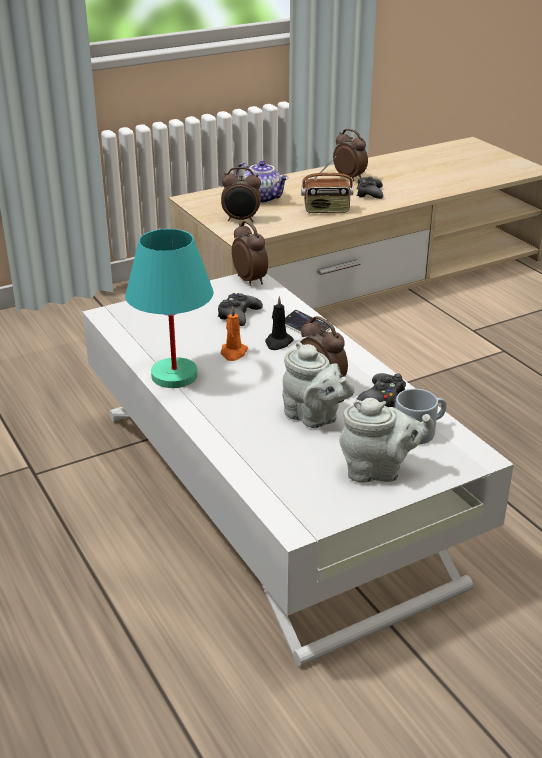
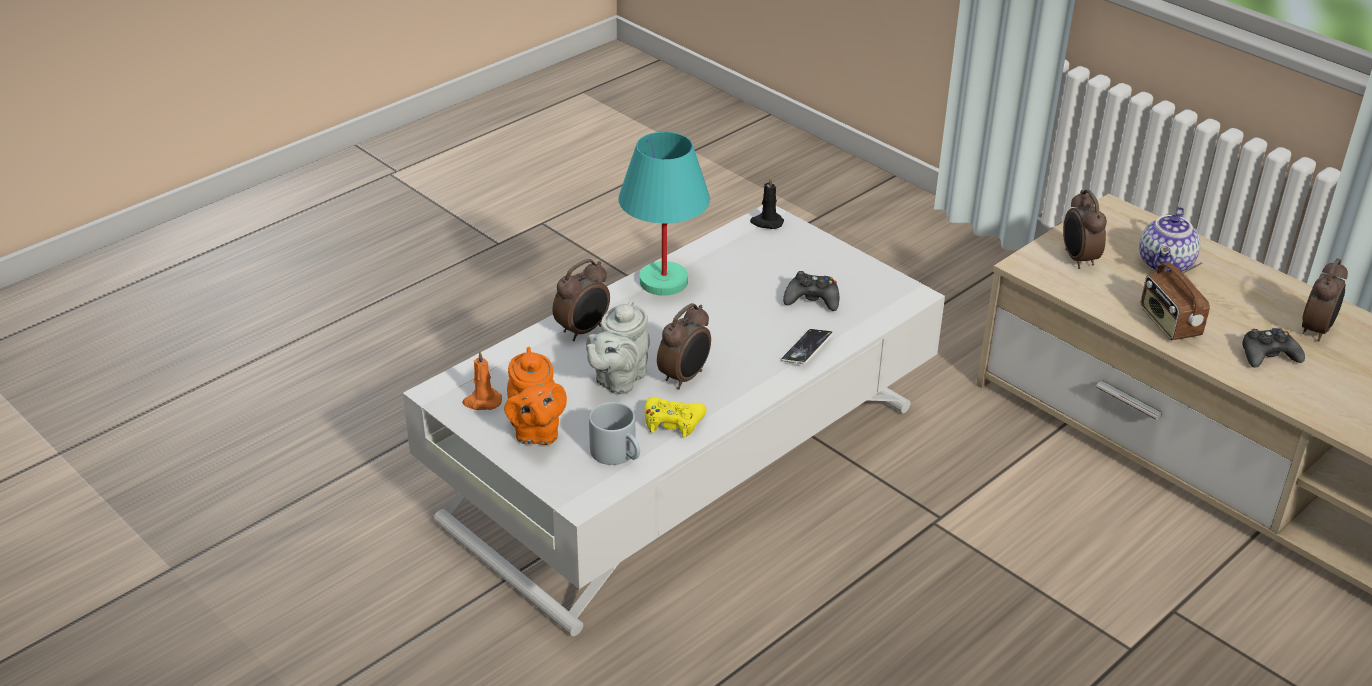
camera: 75 degrees right, 5 degrees up
orange candle [221,306,248,361] -> orange candle moved to [462,350,502,410]
alarm clock [232,221,268,286] -> alarm clock moved to [553,259,610,341]
black candle [265,296,293,350] -> black candle moved to [750,175,784,229]
grey teapot [340,398,434,483] -> orange teapot [504,347,567,445]
black game controller [356,373,406,408] -> yellow game controller [645,397,706,437]

